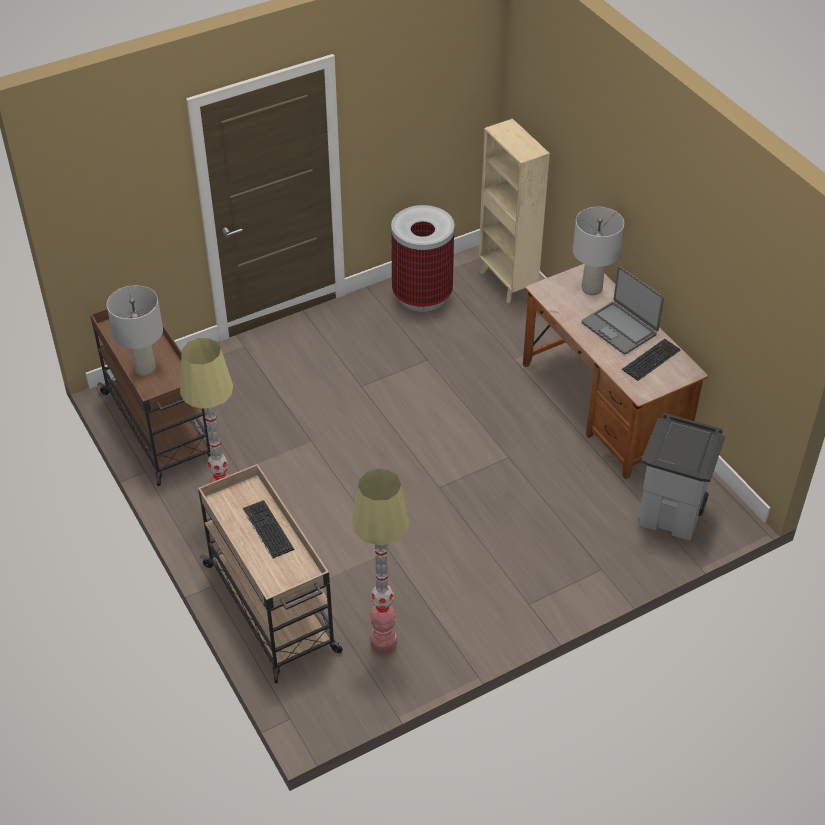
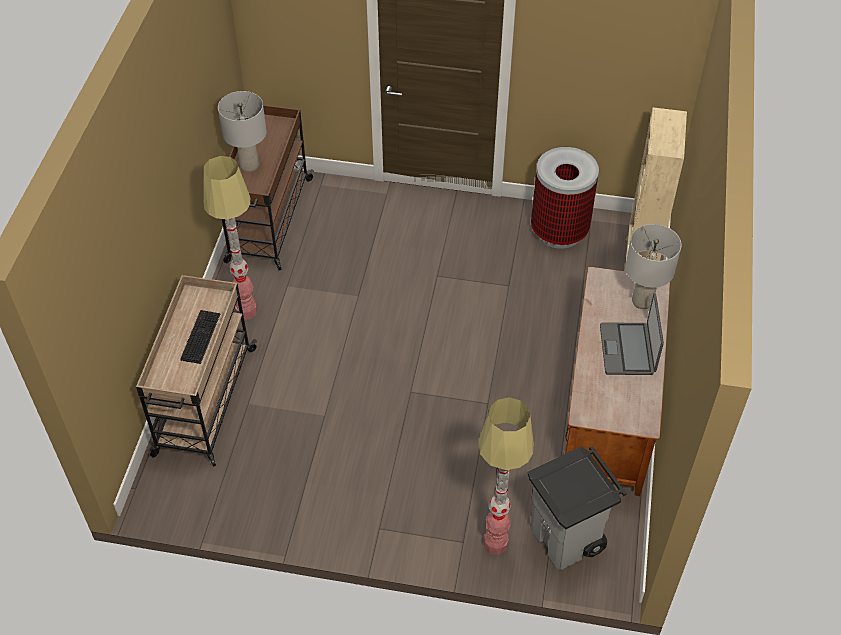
camera: 40 degrees right, 5 degrees up
floor lamp [352,469,410,655] -> floor lamp moved to [479,397,534,555]
keyboard [622,339,681,381] -> none

